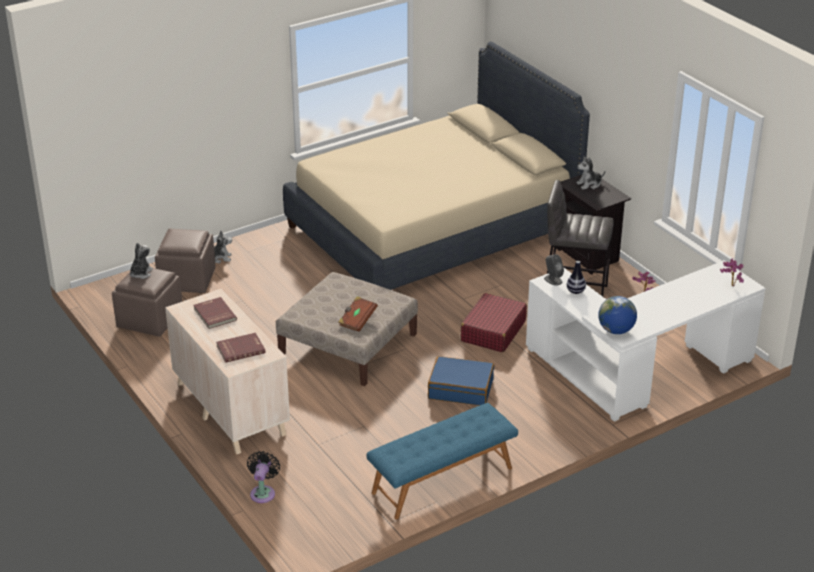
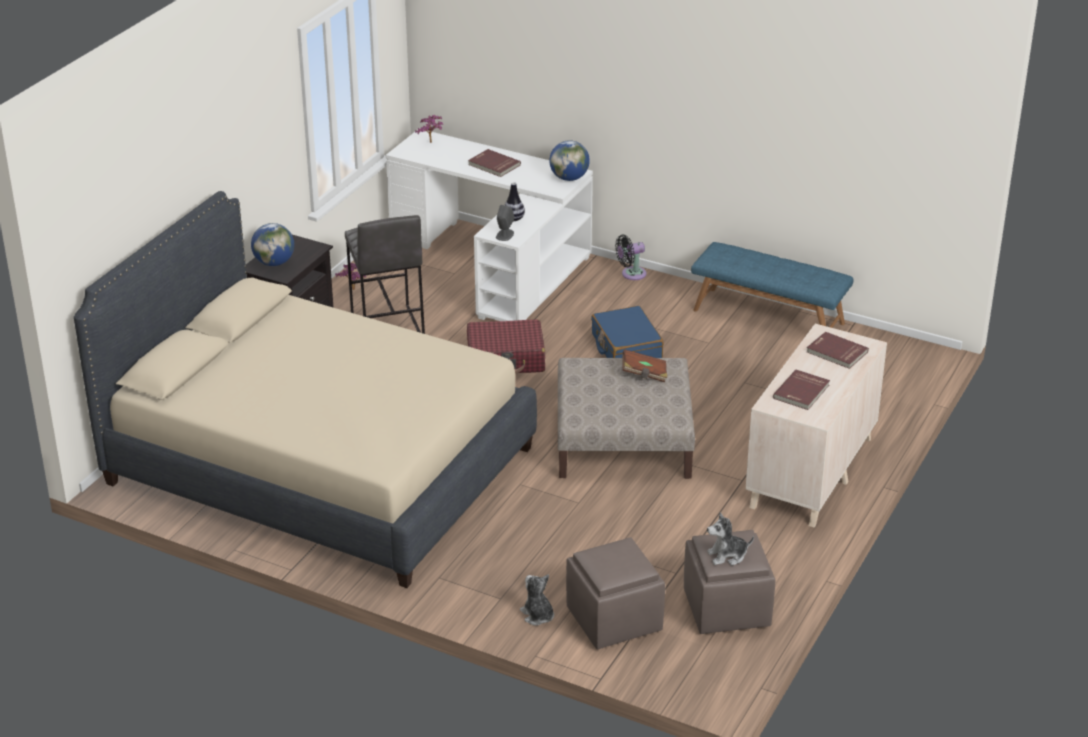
camera: 120 degrees left, 0 degrees up
black fan [247,451,280,503] -> black fan moved to [615,235,647,280]
plush toy [576,156,605,190] -> globe [251,223,294,266]
none -> red book [468,149,521,177]

